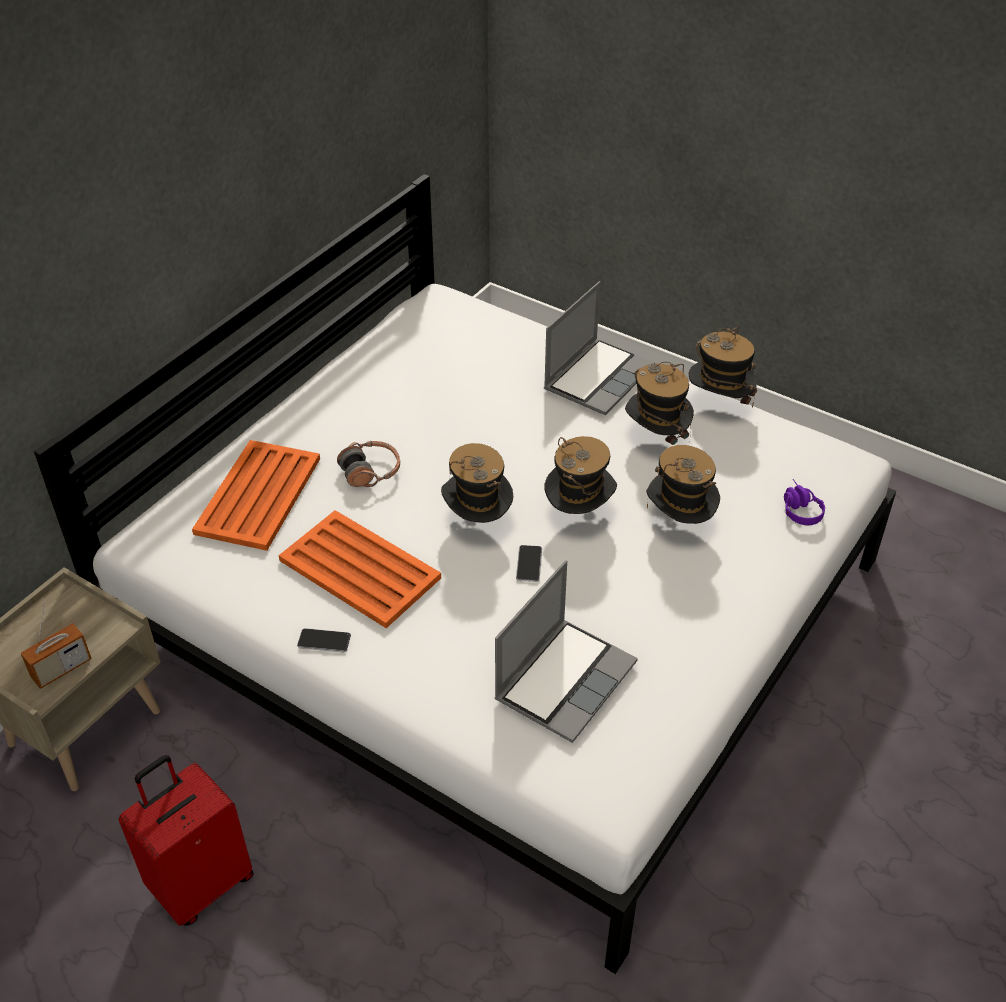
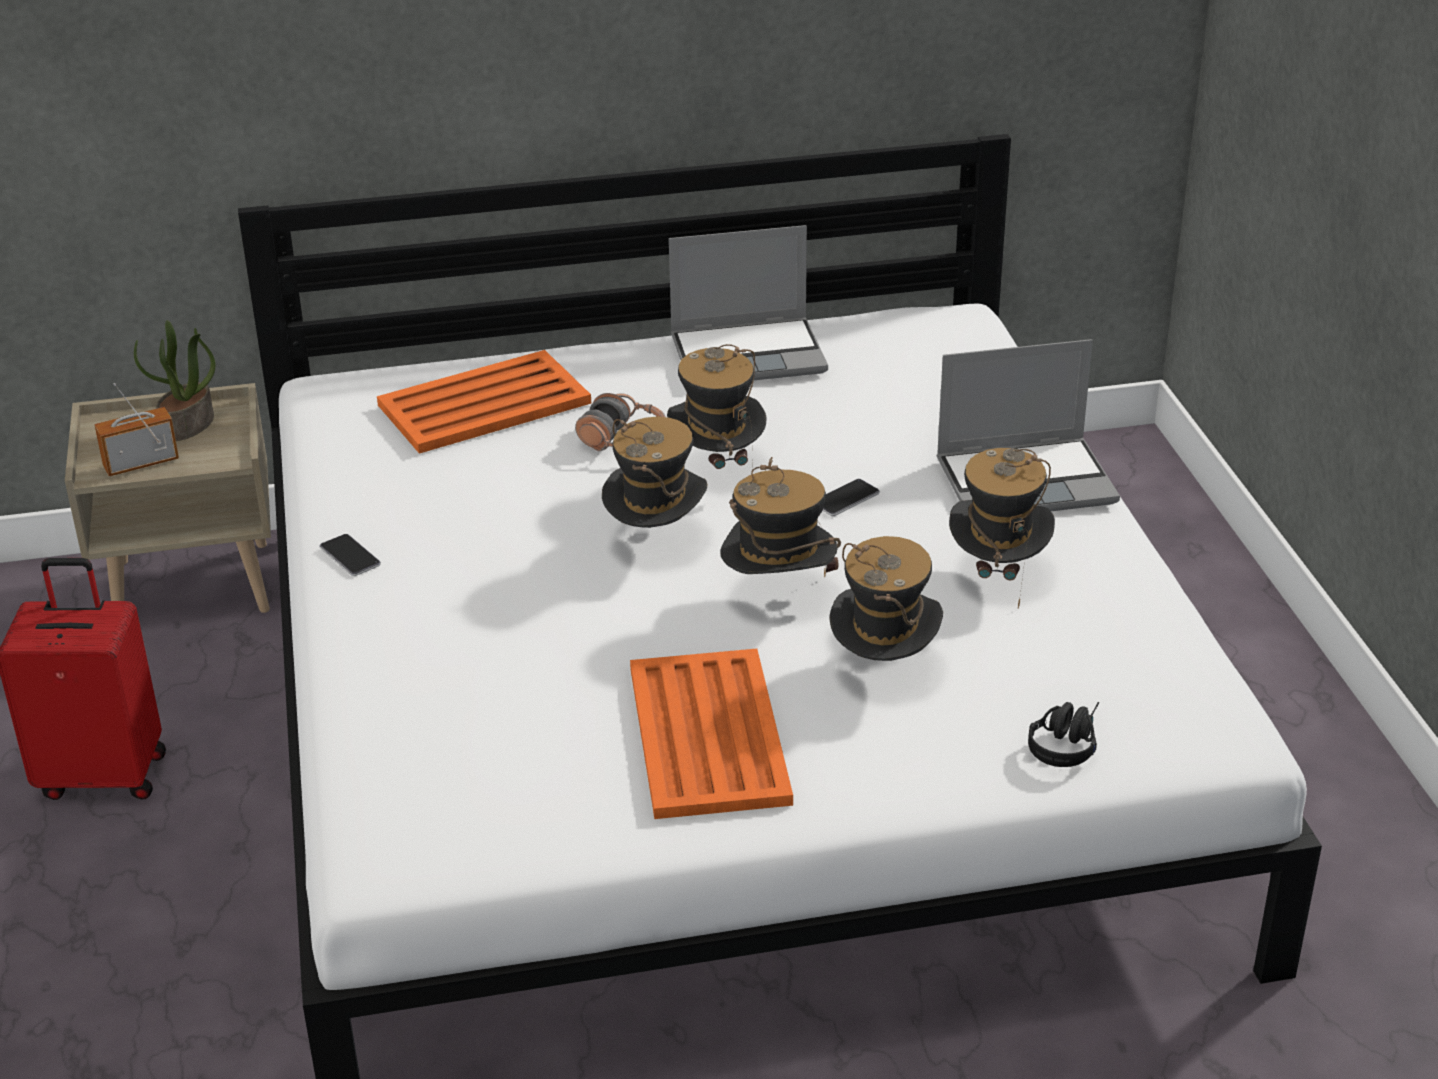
camera: 45 degrees right, 10 degrees down
radio [21,601,92,689] -> radio turned 150 degrees clockwise [94,383,179,476]
orange tray [279,510,441,628] -> orange tray moved to [630,649,793,819]
laptop [494,561,638,743] -> laptop moved to [669,225,828,380]
phone [516,545,542,582] -> phone moved to [822,479,880,516]
hat [689,327,757,408] -> hat moved to [667,344,766,469]
purple headphones [784,479,825,525] -> black headphones [1028,702,1099,767]
none -> potted plant [134,320,216,441]

